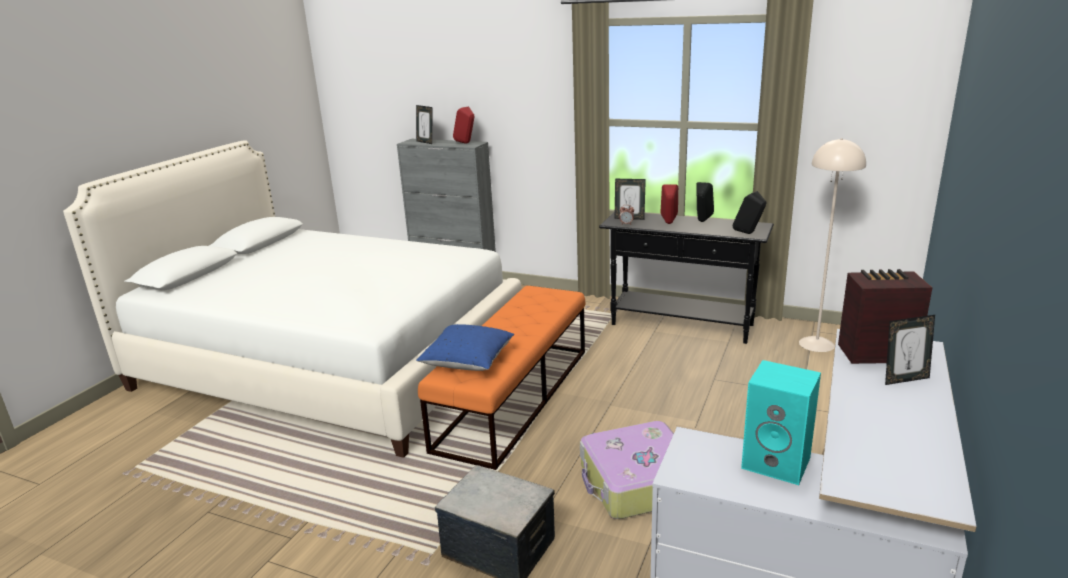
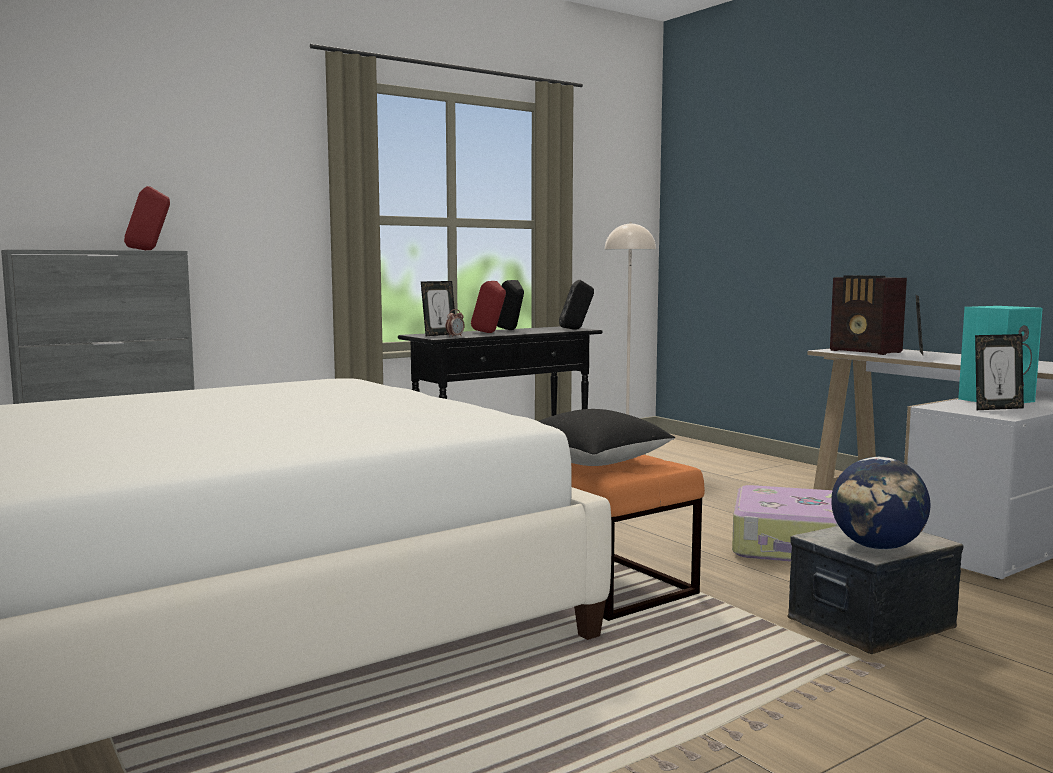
camera: 60 degrees left, 15 degrees down
picture frame [416,105,432,144] -> picture frame moved to [975,334,1024,410]
blue pillow [416,324,514,371] -> black pillow [539,409,675,466]
radio [838,269,932,364] -> radio turned 75 degrees counterclockwise [830,275,907,355]
none -> globe [831,457,930,550]

